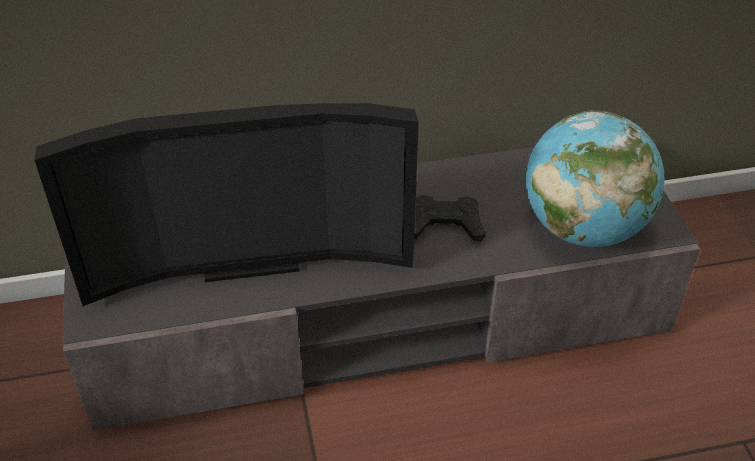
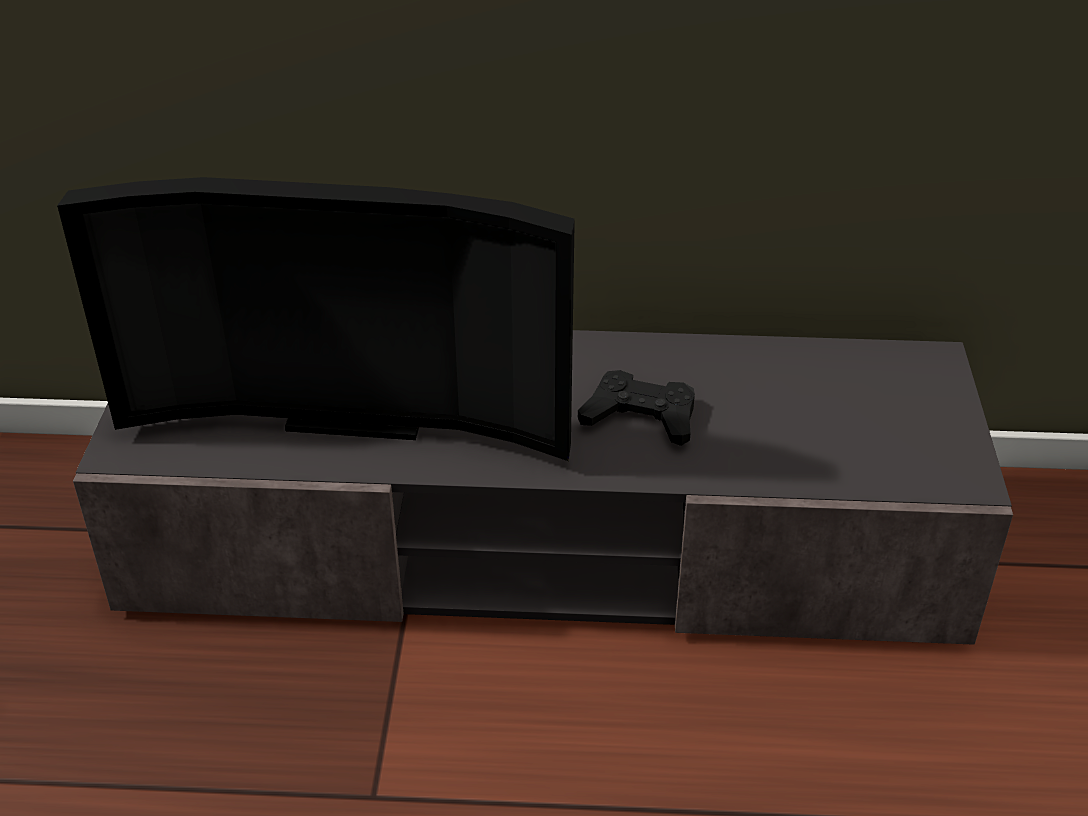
camera: 15 degrees right, 5 degrees down
globe [525,110,665,247] -> none

